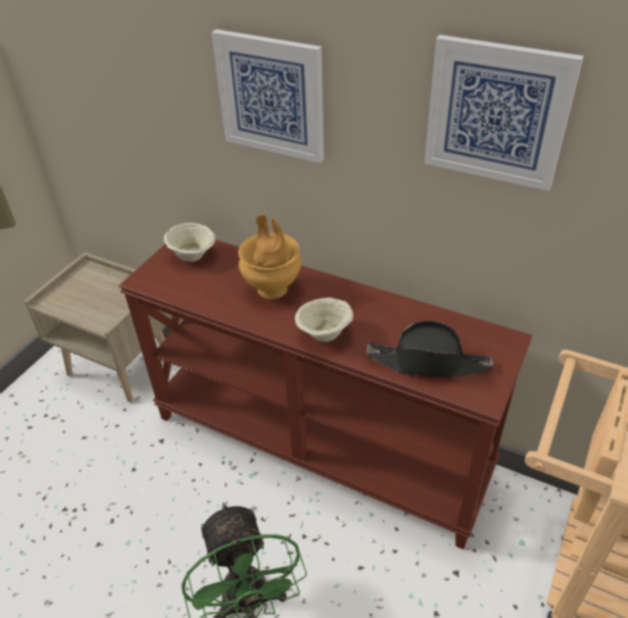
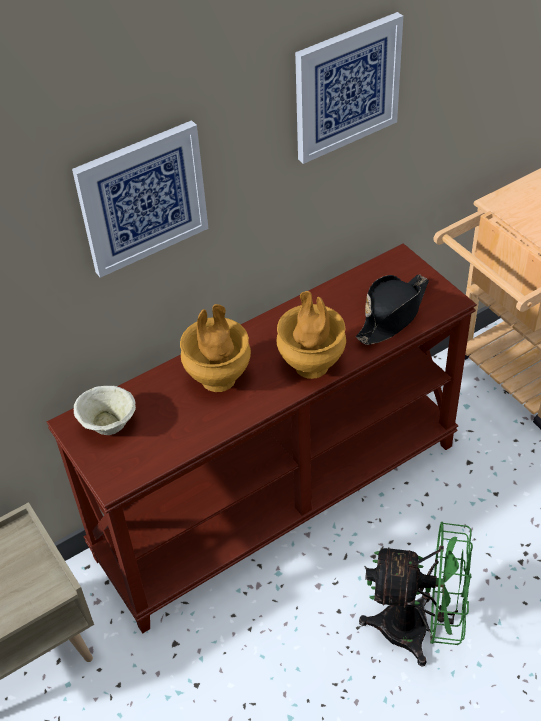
camera: 60 degrees left, 5 degrees up
beige bowl [295,298,353,342] -> brown vase [276,291,346,379]

